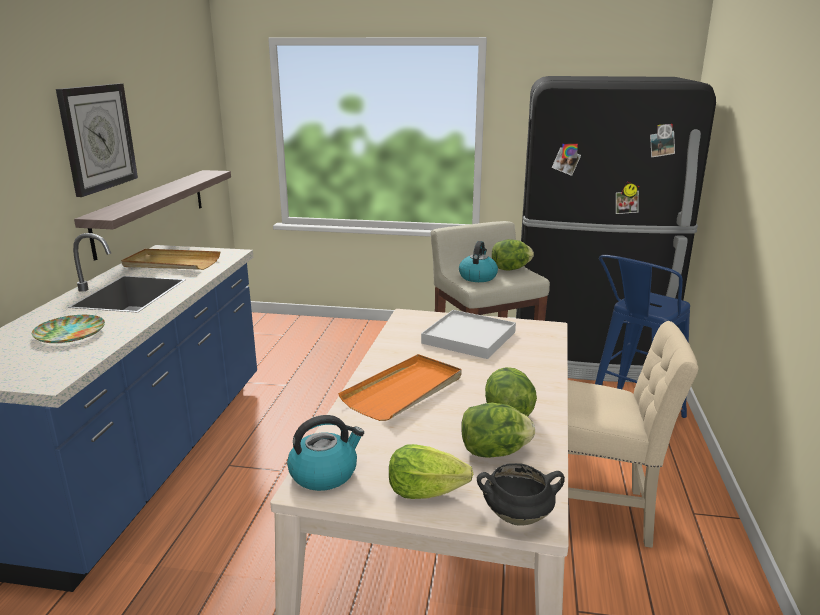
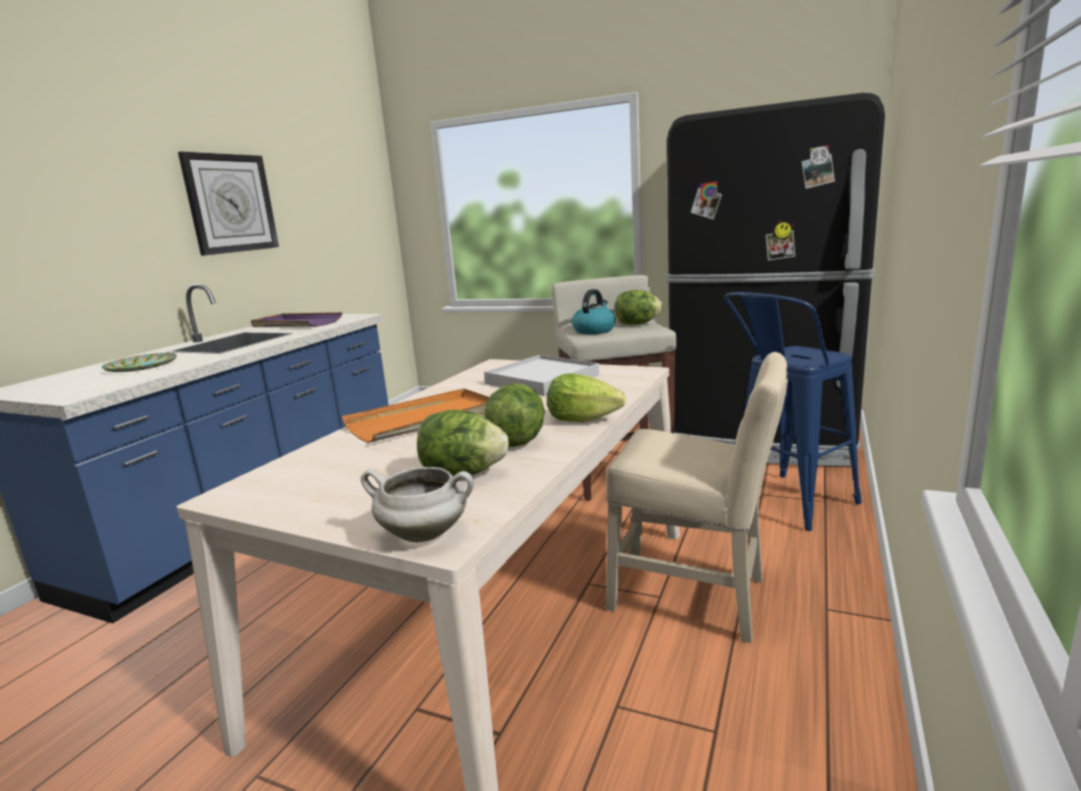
camera: 15 degrees right, 5 degrees down
shelf [74,170,231,261] -> none
beige tray [121,249,220,270] -> purple tray [251,312,343,327]
kettle [287,415,364,491] -> none
lettuce [389,444,473,499] -> lettuce moved to [547,373,626,422]
black cooking pot [477,463,565,526] -> white cooking pot [361,467,474,543]

